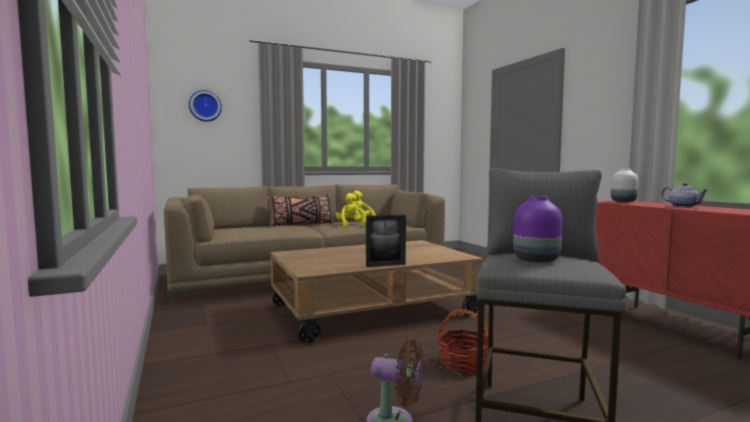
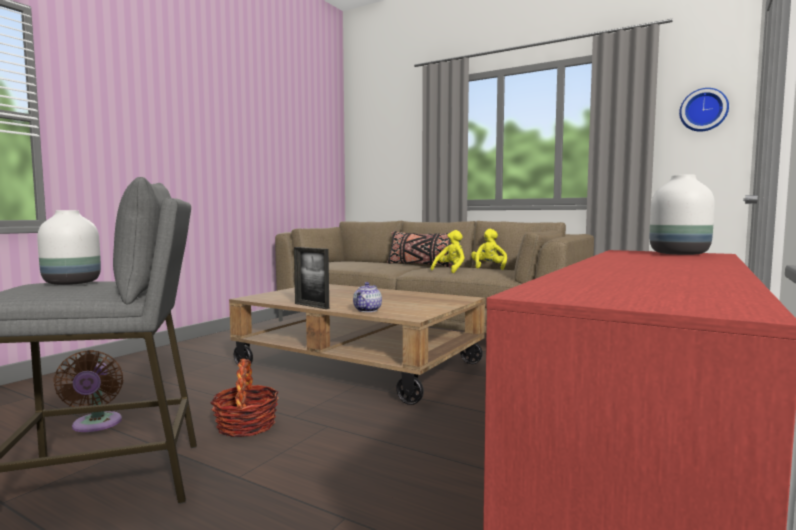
camera: 55 degrees right, 0 degrees up
wall clock [189,90,222,122] -> wall clock moved to [679,88,729,132]
purple vase [513,196,563,262] -> white vase [37,210,101,285]
teapot [662,183,708,208] -> teapot moved to [353,282,382,312]

